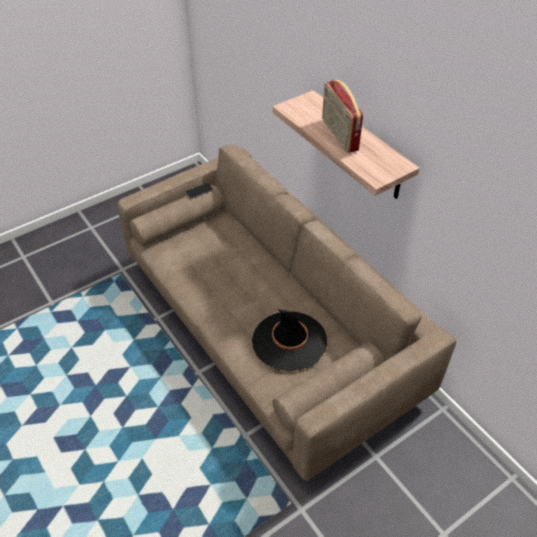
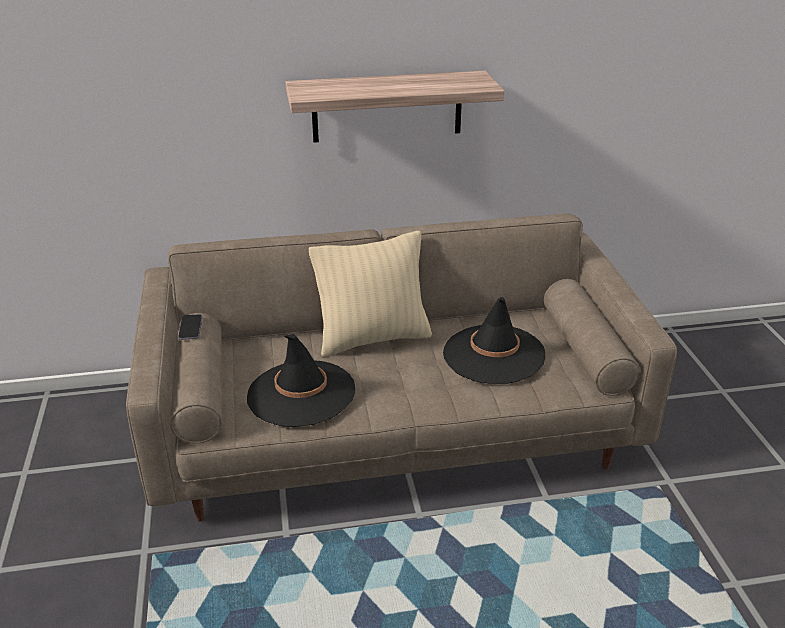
camera: 65 degrees left, 15 degrees down
radio [322,80,363,153] -> none
none -> black hat [247,334,355,427]
none -> beige pillow [309,231,432,357]

